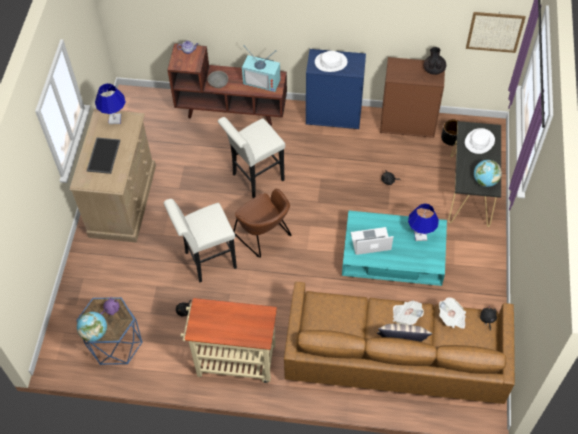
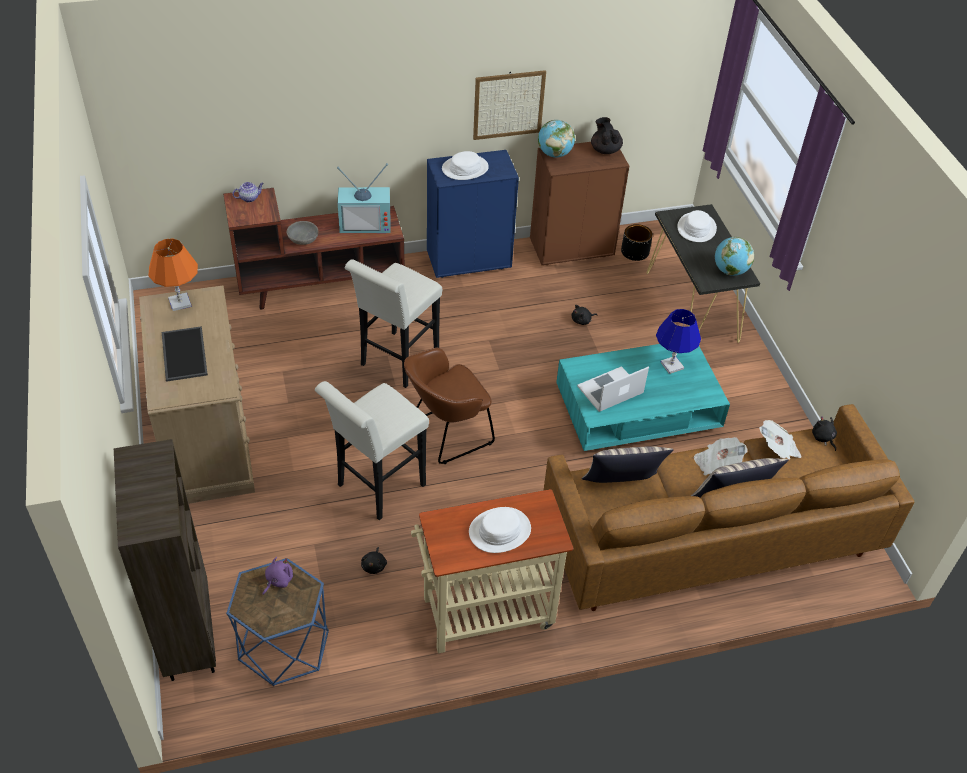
camera: 25 degrees left, 10 degrees down
globe [77,312,107,342] -> globe moved to [538,120,575,158]
blue table lamp [95,83,126,124] -> orange table lamp [149,239,198,311]
brown armchair [233,189,292,258] -> brown armchair turned 120 degrees clockwise [404,348,495,464]
picture [466,12,526,53] -> picture moved to [473,70,546,140]
none -> brown bookcase [114,439,216,681]
none -> white hat [469,507,531,553]
none -> pillow [582,446,673,483]

